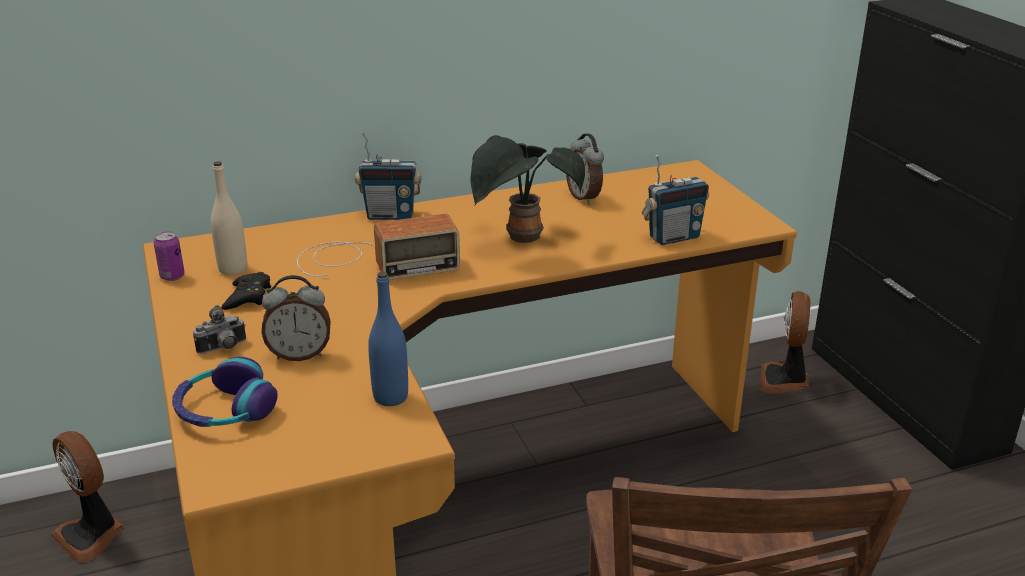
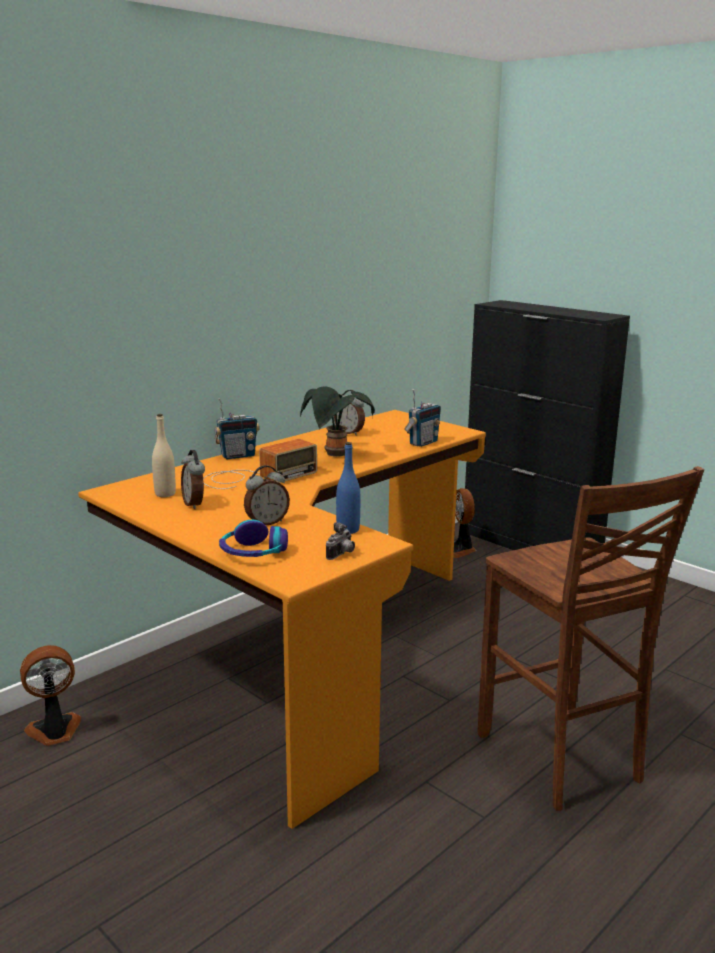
camera: 25 degrees left, 10 degrees down
fan [51,431,124,563] -> fan turned 135 degrees clockwise [20,645,81,746]
can [154,231,185,281] -> none
camera [193,305,246,354] -> camera moved to [326,522,355,560]
black game controller [221,272,271,310] -> alarm clock [181,450,205,509]

